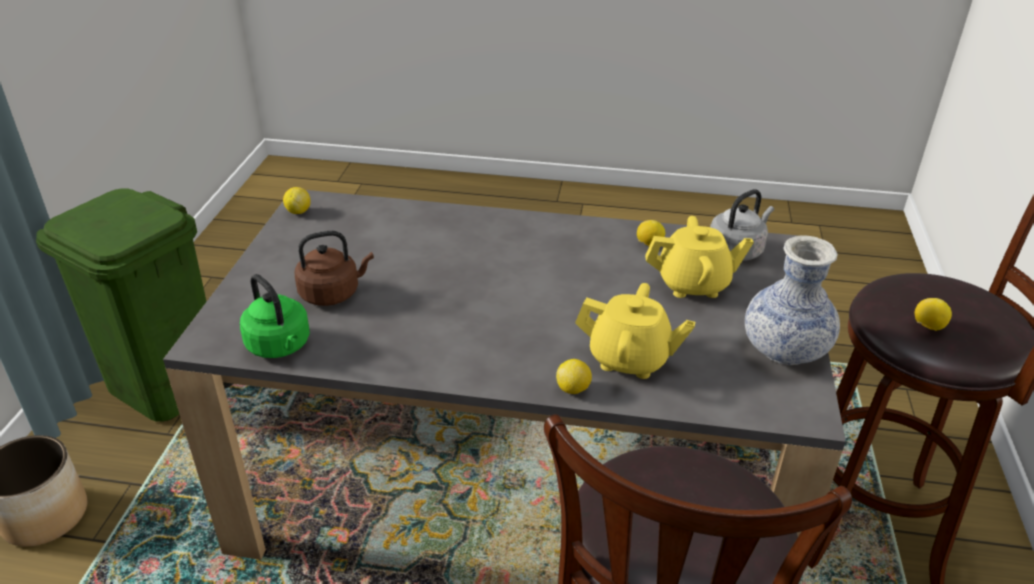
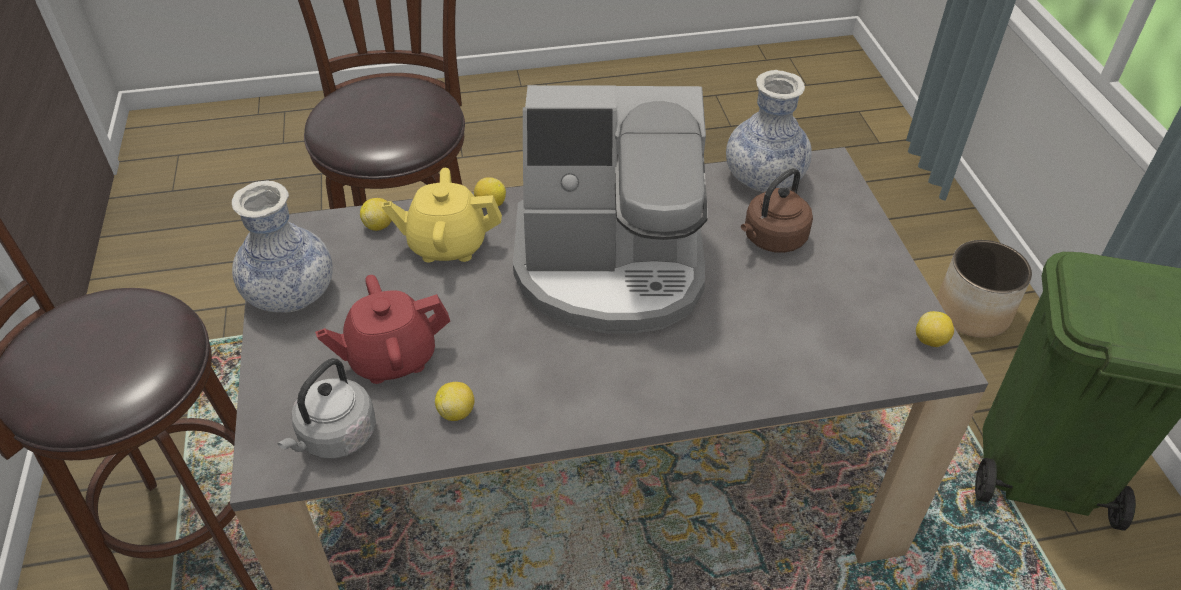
camera: 160 degrees right, 10 degrees up
green kettle [240,274,310,358] -> vase [726,70,812,192]
yellow teapot [645,216,754,298] -> red teapot [315,275,450,384]
lemon [915,298,952,331] -> lemon moved to [360,198,392,231]
none -> coffee machine [513,85,707,334]

